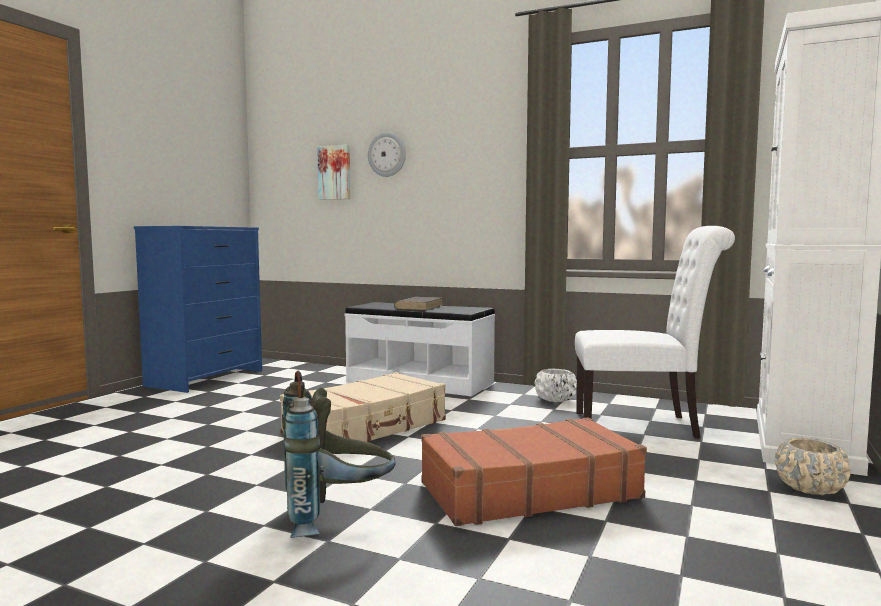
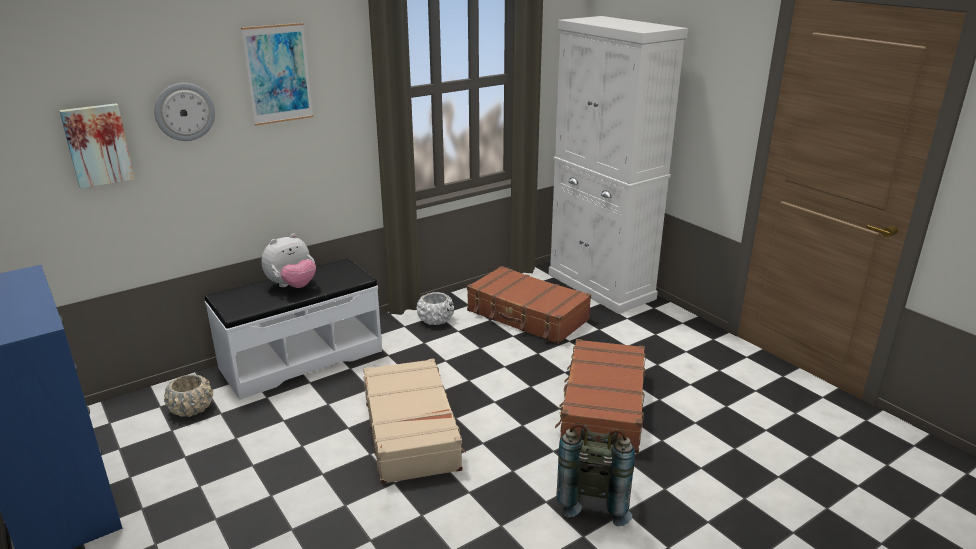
camera: 60 degrees left, 20 degrees up
brown book [394,297,442,310] -> plush toy [261,233,316,288]
white chair [575,226,735,438] -> brown suitcase [467,266,591,344]
beige planter [775,438,851,495] -> beige planter moved to [164,374,213,417]
none -> picture [241,23,313,126]

